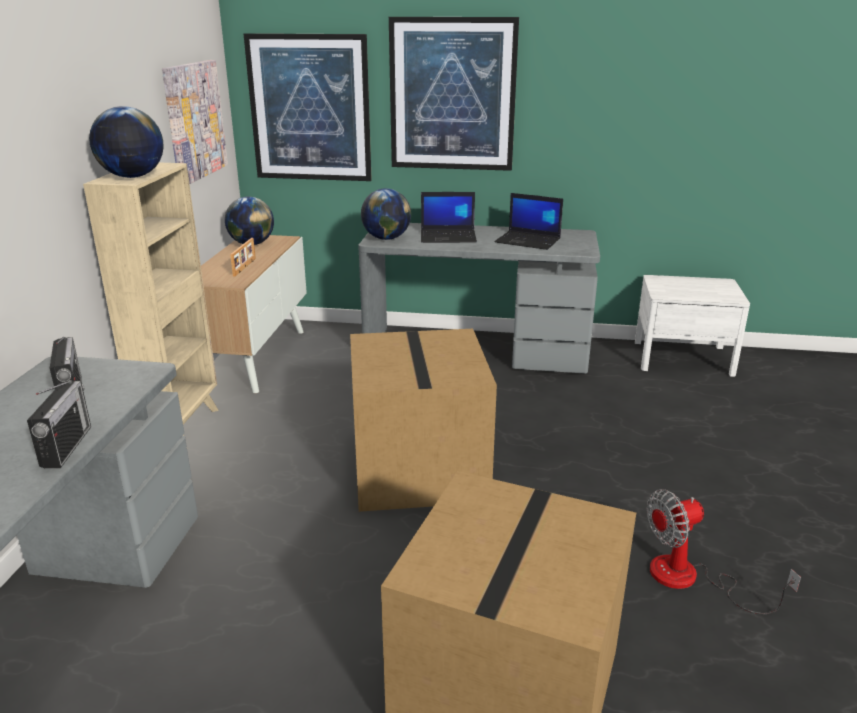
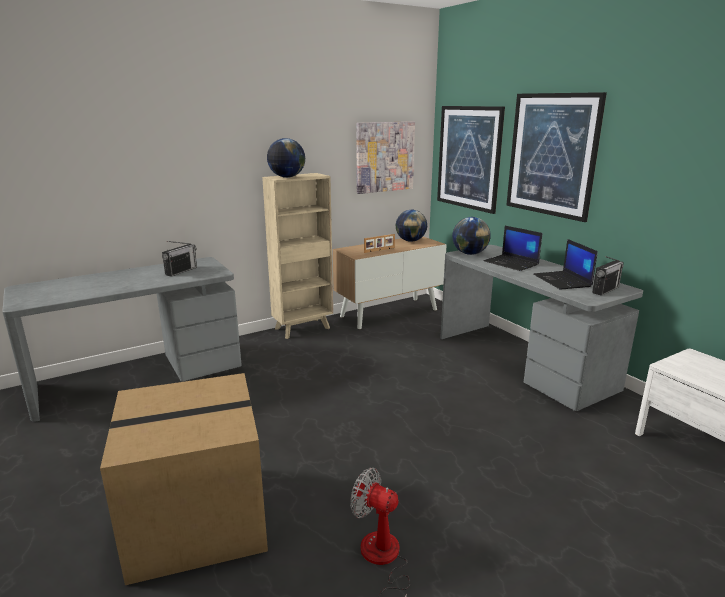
camera: 50 degrees right, 5 degrees down
radio [27,380,91,468] -> radio moved to [592,256,624,296]
cardboard box [350,329,497,512] -> none

